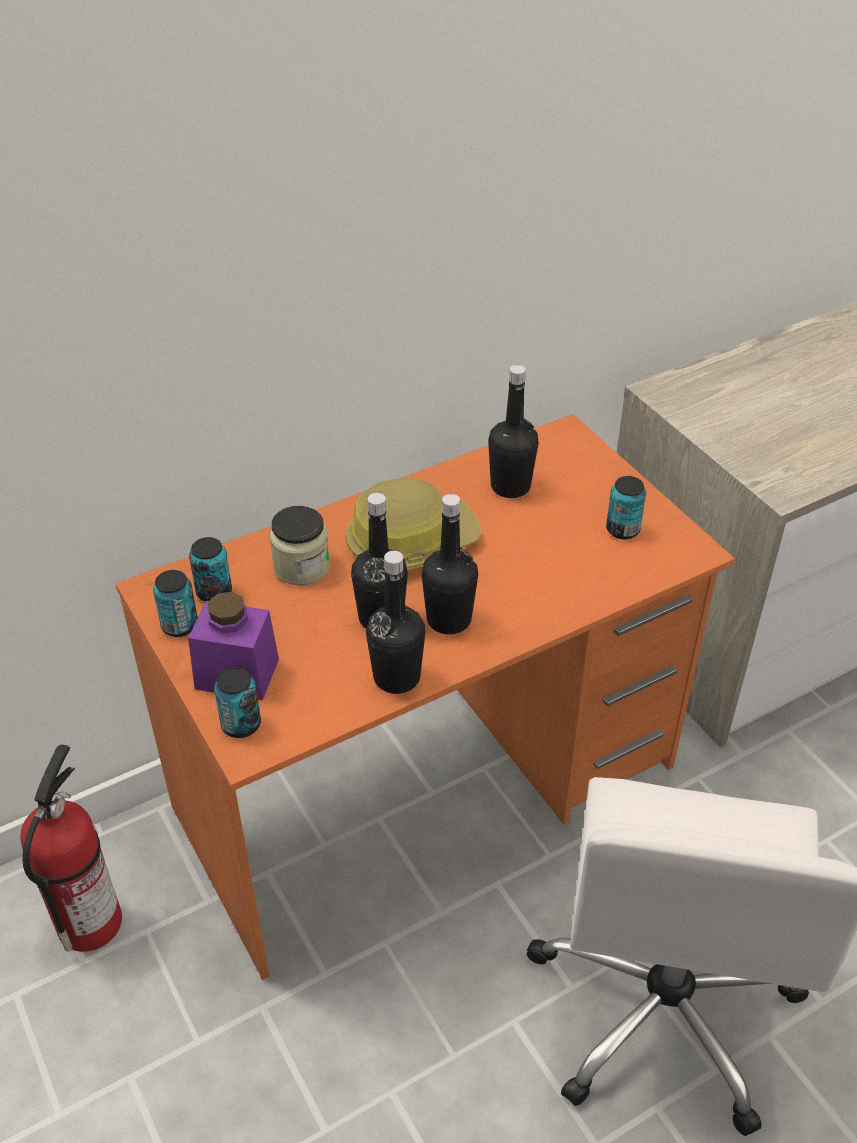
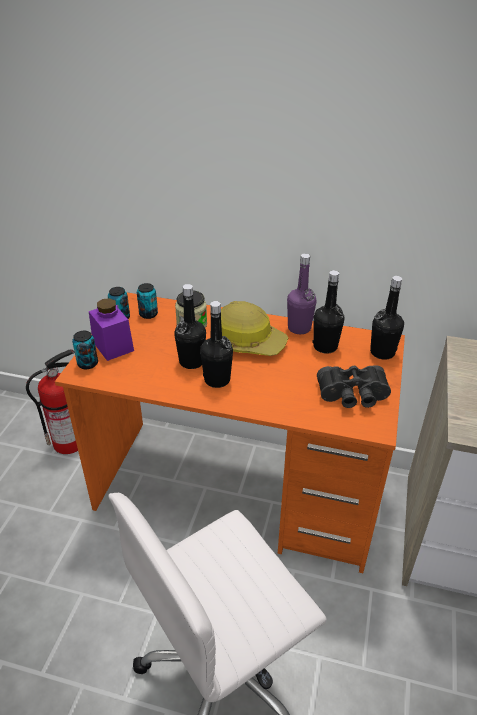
camera: 45 degrees right, 5 degrees down
black bottle [366,551,425,694] -> black bottle moved to [370,276,404,360]
can [606,476,646,539] -> black binoculars [317,365,391,408]
none -> purple bottle [287,253,317,334]

